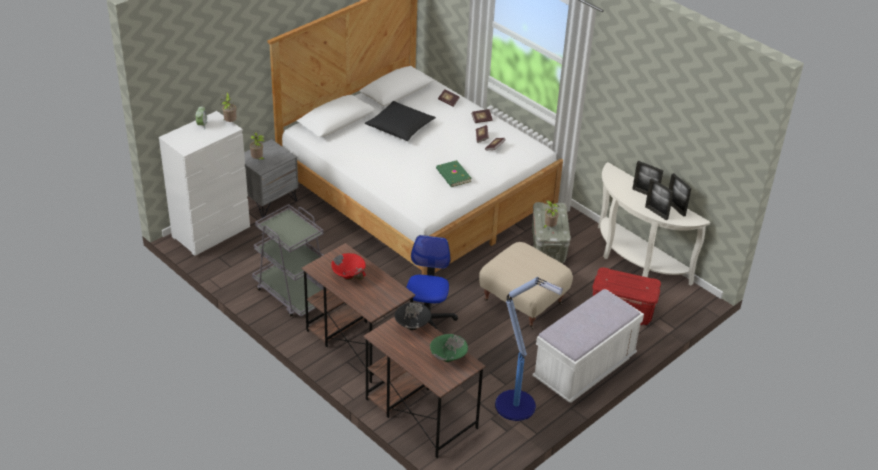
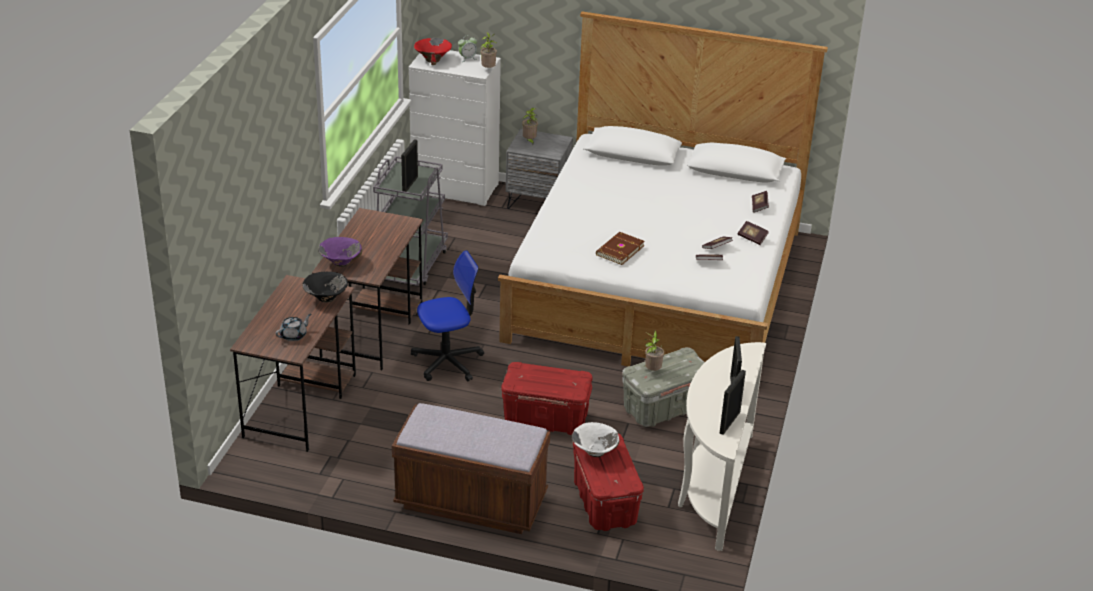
camera: 60 degrees right, 5 degrees down
red bowl [331,253,366,280] -> red bowl moved to [414,38,452,65]
black pillow [365,101,436,141] -> none
green bowl [430,334,468,362] -> grey teapot [275,314,311,341]
green book [436,160,472,187] -> brown book [596,232,645,265]
beige ottoman [479,242,573,329] -> red storage box [501,362,593,435]
floor lamp [495,277,563,421] -> none
white bench [532,289,644,403] -> brown bench [392,403,550,534]
picture frame [645,178,674,220] -> picture frame moved to [401,139,418,192]
none -> purple bowl [318,237,362,267]
none -> white bowl [572,422,620,457]

